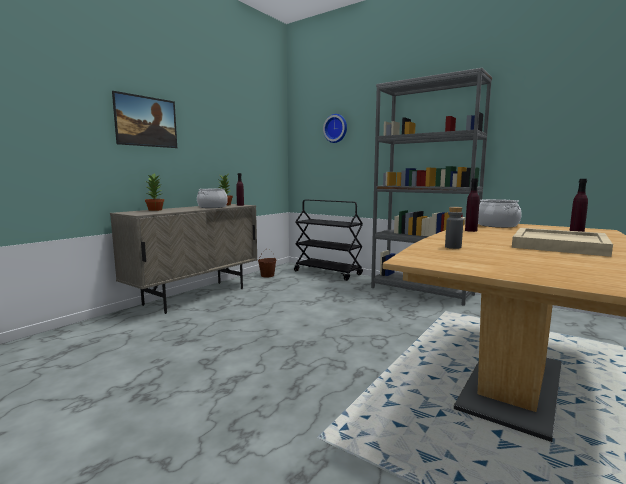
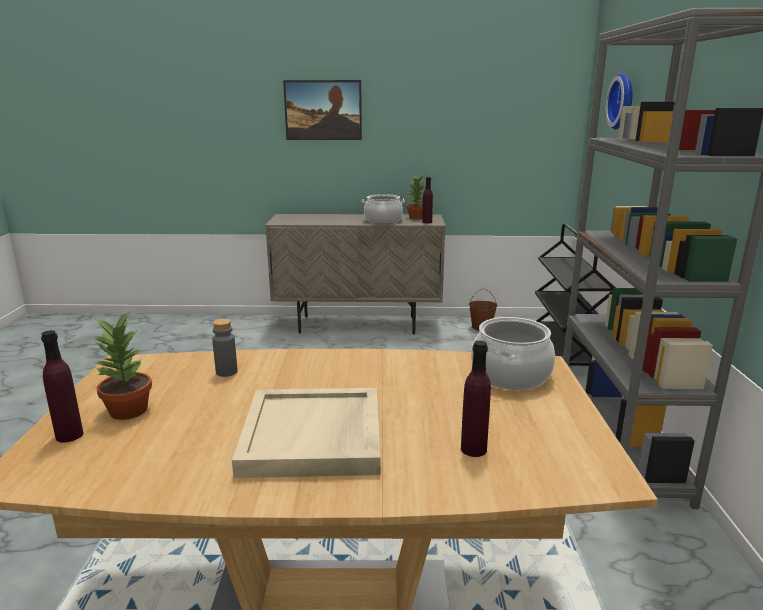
camera: 55 degrees right, 10 degrees up
potted plant [145,173,164,211] -> potted plant moved to [90,311,152,420]
purple bottle [465,179,480,232] -> purple bottle moved to [41,330,83,443]

